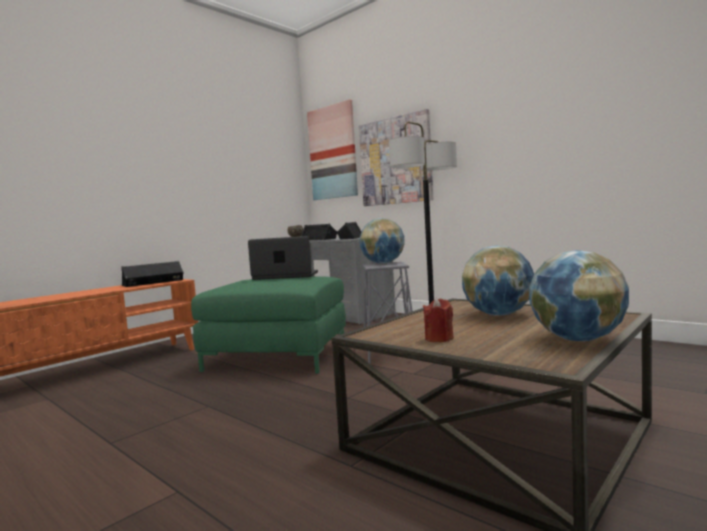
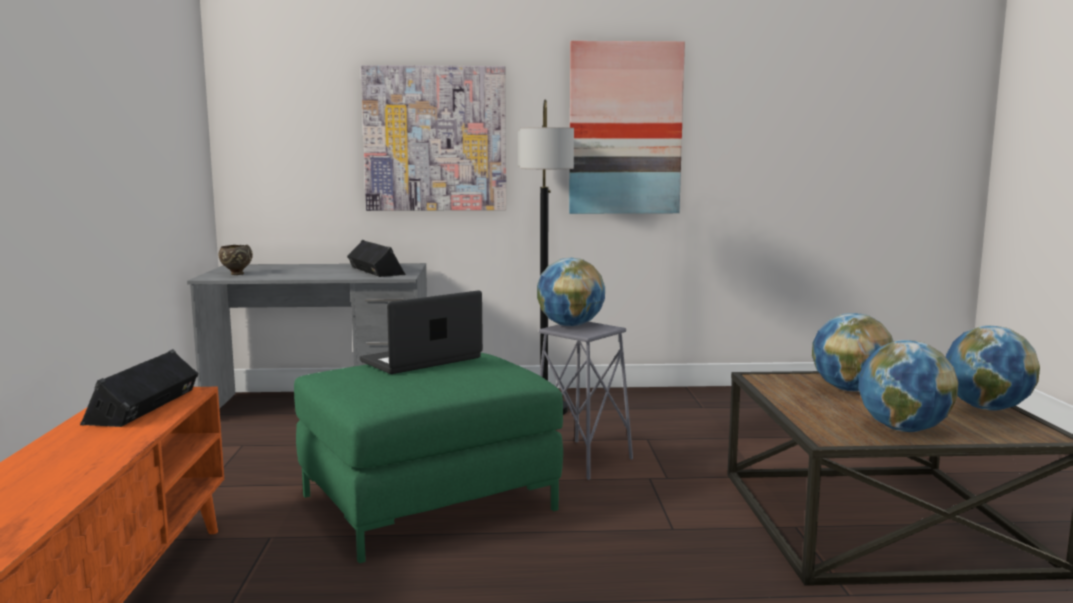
camera: 45 degrees left, 5 degrees up
black speaker [301,224,337,240] -> none
picture [307,99,358,200] -> picture moved to [569,41,685,214]
red candle [423,298,454,342] -> globe [858,340,958,432]

